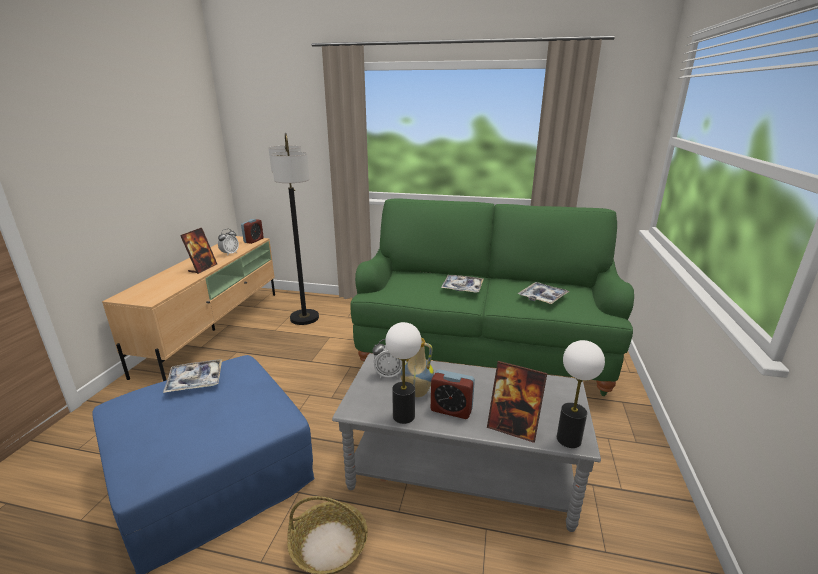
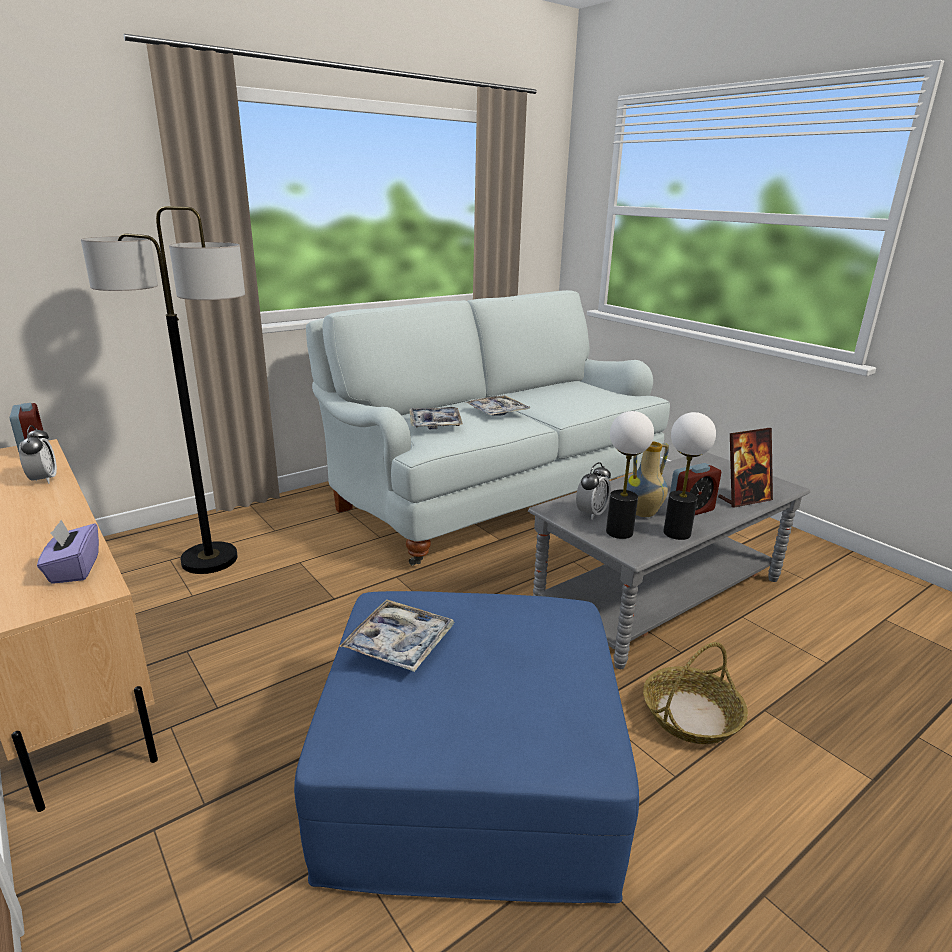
camera: 50 degrees left, 0 degrees up
picture frame [180,228,217,274] -> none
green sofa [350,198,634,396] -> white sofa [306,290,670,566]
tray [518,282,569,304] -> tray moved to [409,407,463,430]
table lamp [557,340,605,448] -> table lamp moved to [606,411,654,539]
none -> purple tissue box [37,520,99,584]

